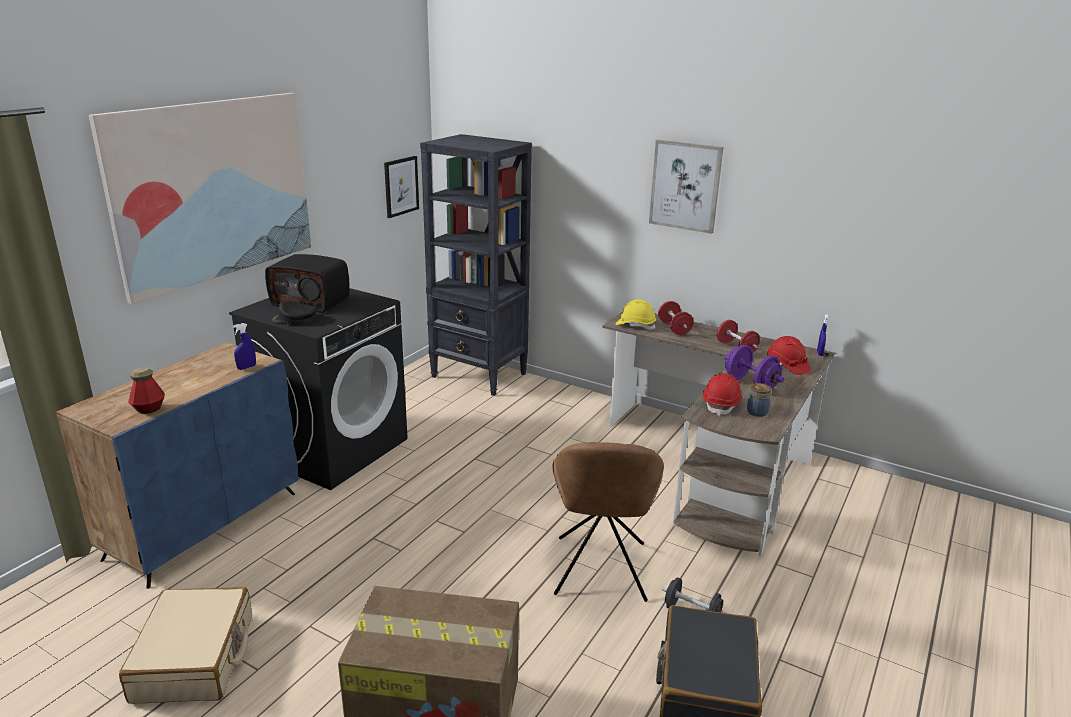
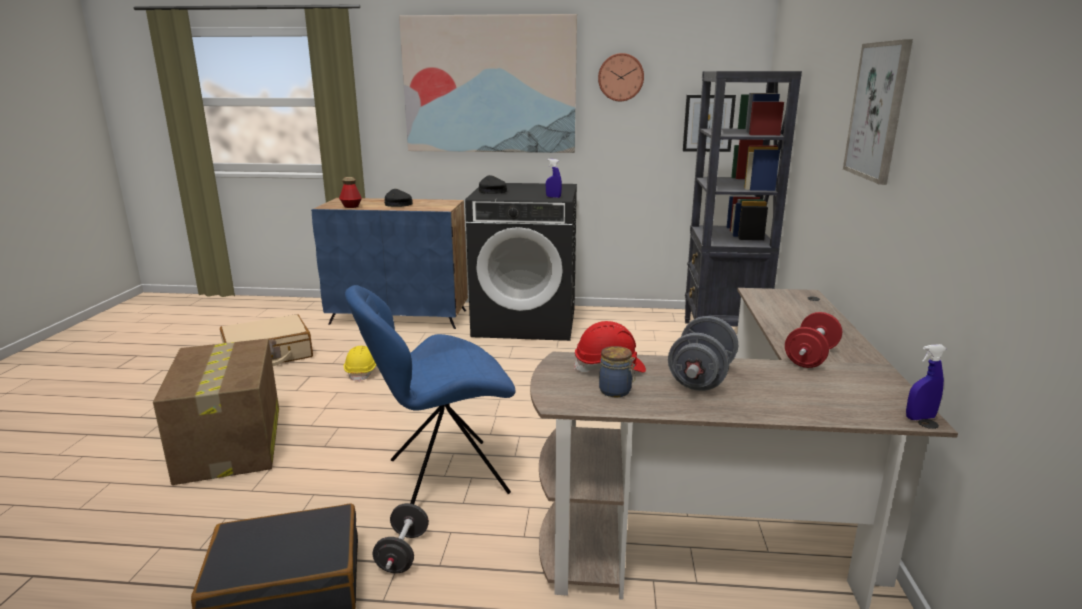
camera: 65 degrees right, 5 degrees down
blue spray bottle [232,323,256,370] -> blue spray bottle moved to [546,159,562,198]
radio [265,254,350,313] -> none
brown chair [553,442,664,602] -> blue chair [345,285,516,504]
yellow hard hat [615,300,656,330] -> yellow hard hat moved to [344,346,376,382]
red dumbbell [658,301,693,335] -> none
purple dumbbell [724,345,784,389] -> grey dumbbell [668,316,738,391]
red hard hat [767,336,810,375] -> none
none -> black cap [384,189,413,207]
none -> wall clock [598,53,644,101]

